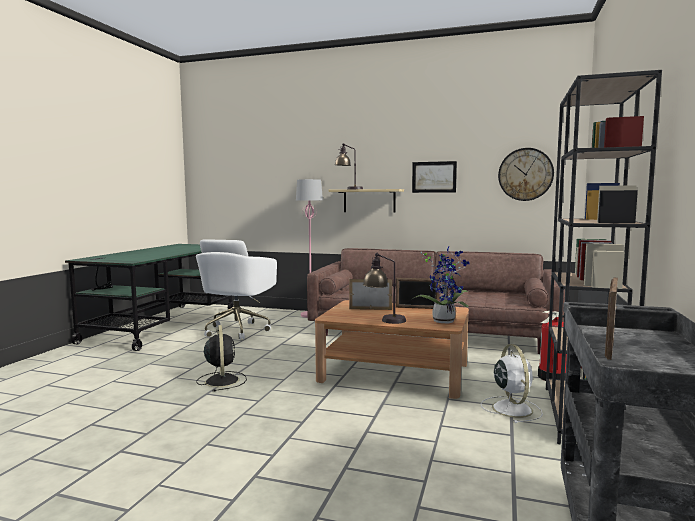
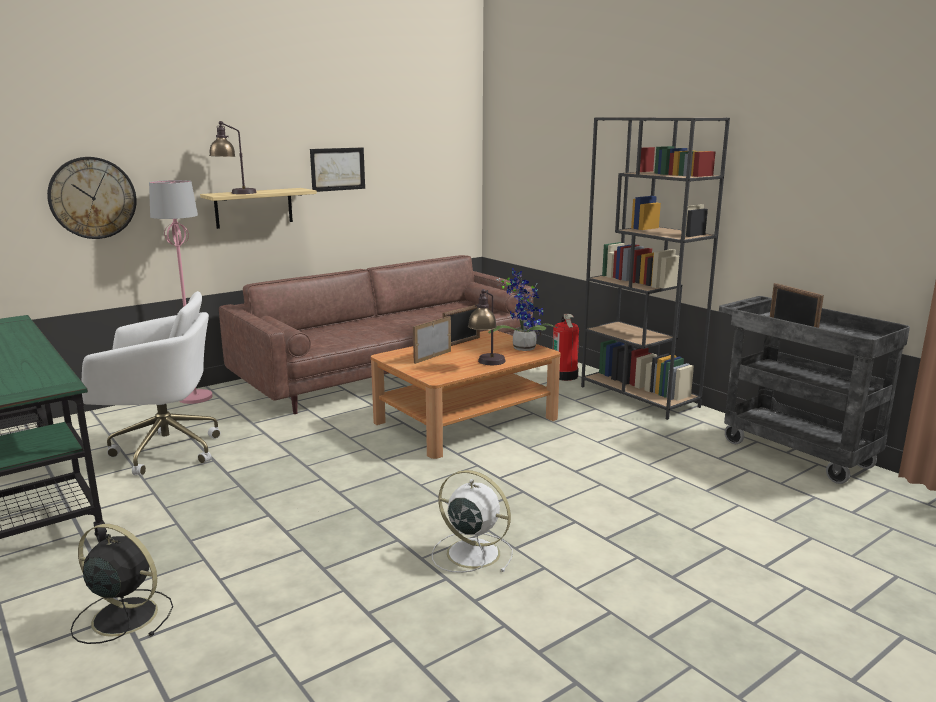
camera: 55 degrees left, 10 degrees up
white office chair [196,239,277,340] -> white office chair turned 60 degrees counterclockwise [82,291,220,476]
black fan [196,325,247,392] -> black fan moved to [71,524,173,644]
white fan [481,344,543,423] -> white fan moved to [432,470,513,573]
wall clock [498,148,554,201] -> wall clock moved to [47,157,136,239]

